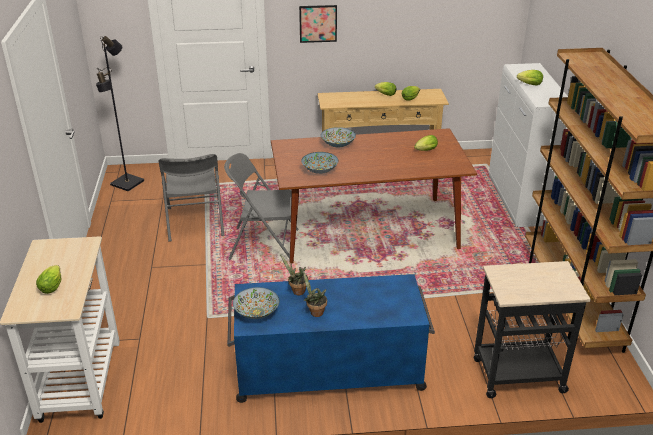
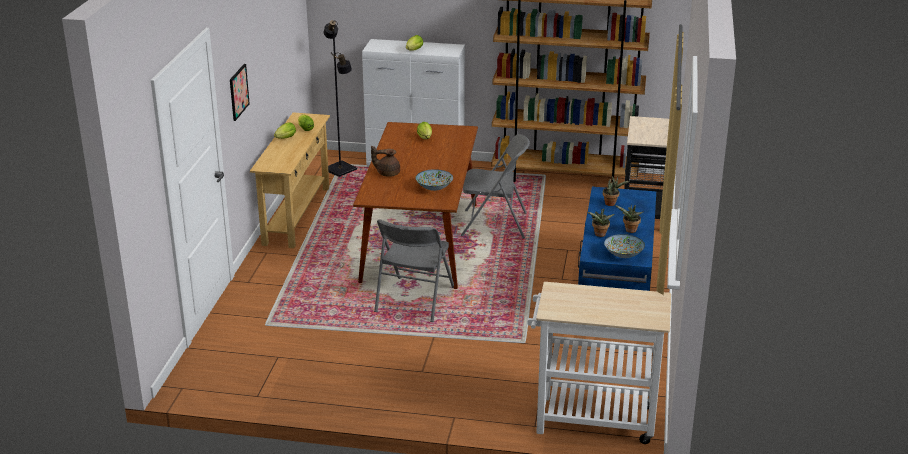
camera: 75 degrees left, 5 degrees down
lettuce [36,265,61,294] -> none
black floor lamp [96,36,144,191] -> black floor lamp moved to [324,20,357,177]
grey chair [158,154,225,242] -> grey chair moved to [461,134,530,239]
bowl [321,127,356,147] -> brown teapot [371,146,400,177]
none -> potted plant [603,176,629,206]

